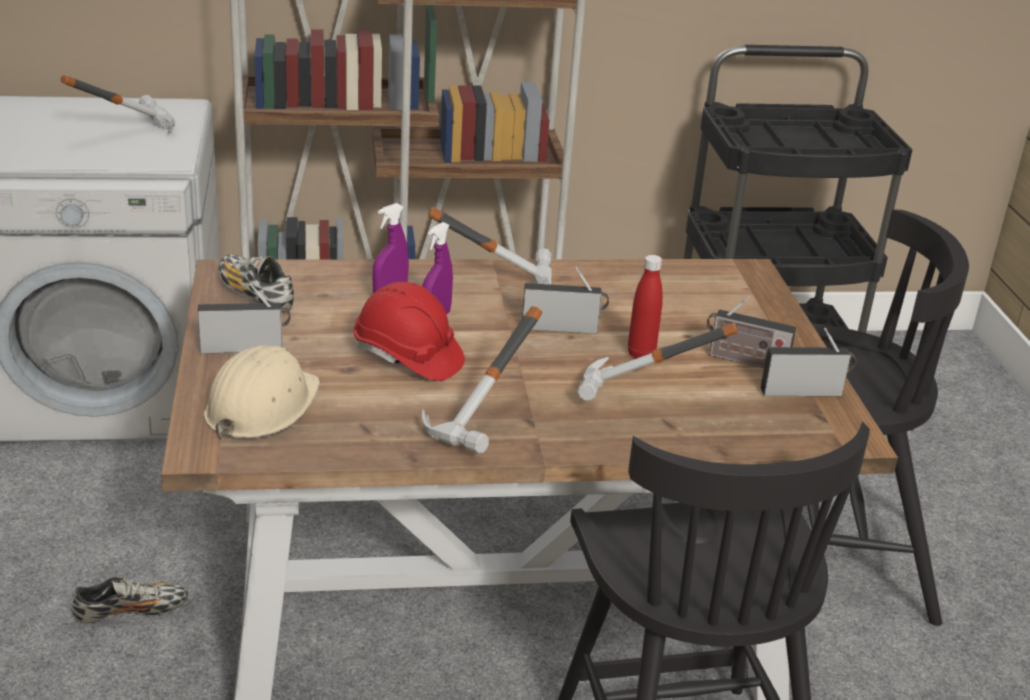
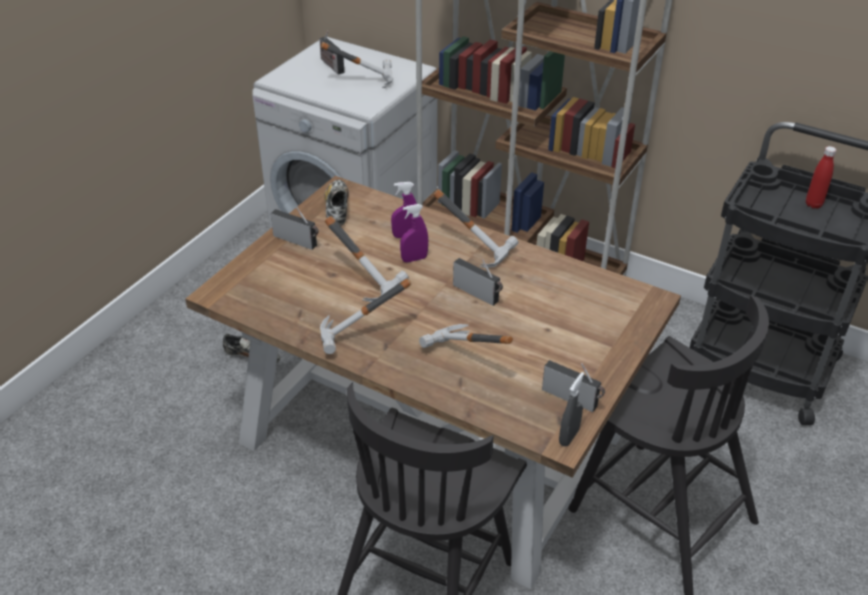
camera: 40 degrees right, 10 degrees up
beige hard hat [204,346,320,440] -> none
red hard hat [354,282,465,381] -> hammer [325,216,409,302]
red bottle [628,255,663,359] -> red bottle moved to [806,146,836,209]
radio [707,296,796,368] -> radio moved to [319,31,344,75]
none -> grey spray bottle [559,372,584,447]

